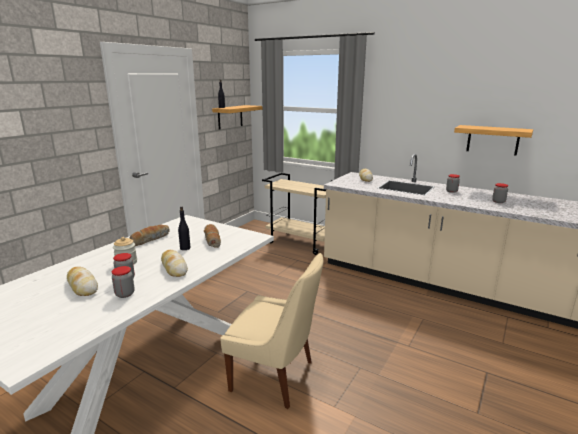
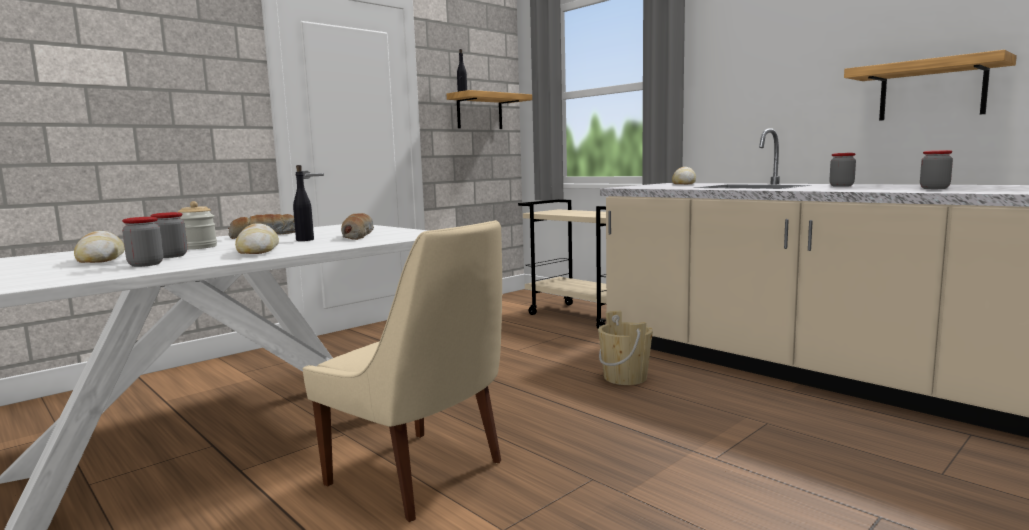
camera: 15 degrees right, 10 degrees down
none -> beige bucket [598,311,653,385]

